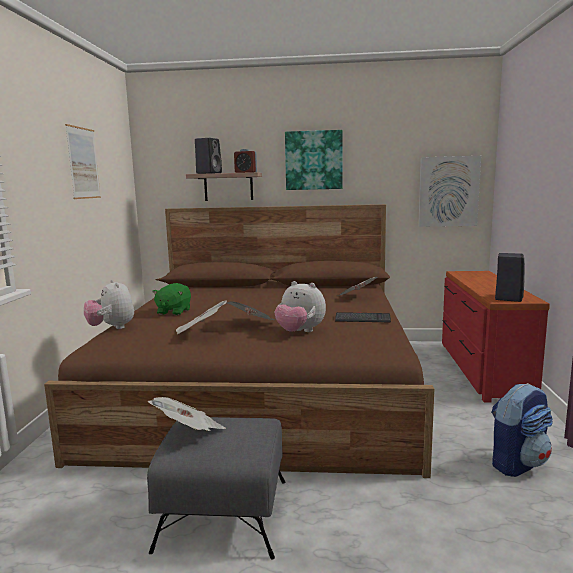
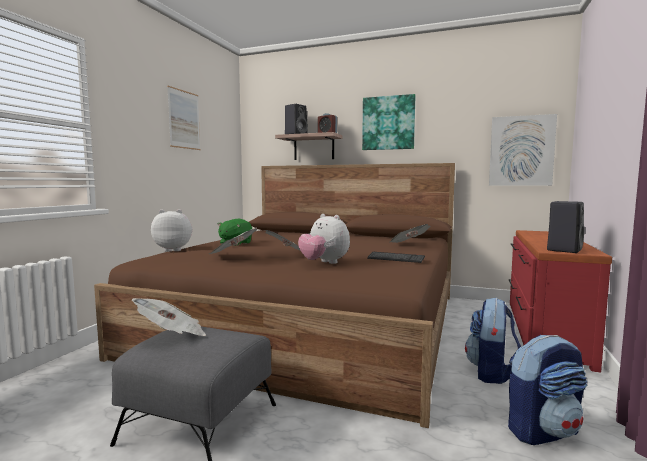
camera: 15 degrees right, 5 degrees down
plush toy [84,280,134,329] -> plush toy turned 105 degrees clockwise [151,209,193,251]
none -> backpack [465,298,521,384]

